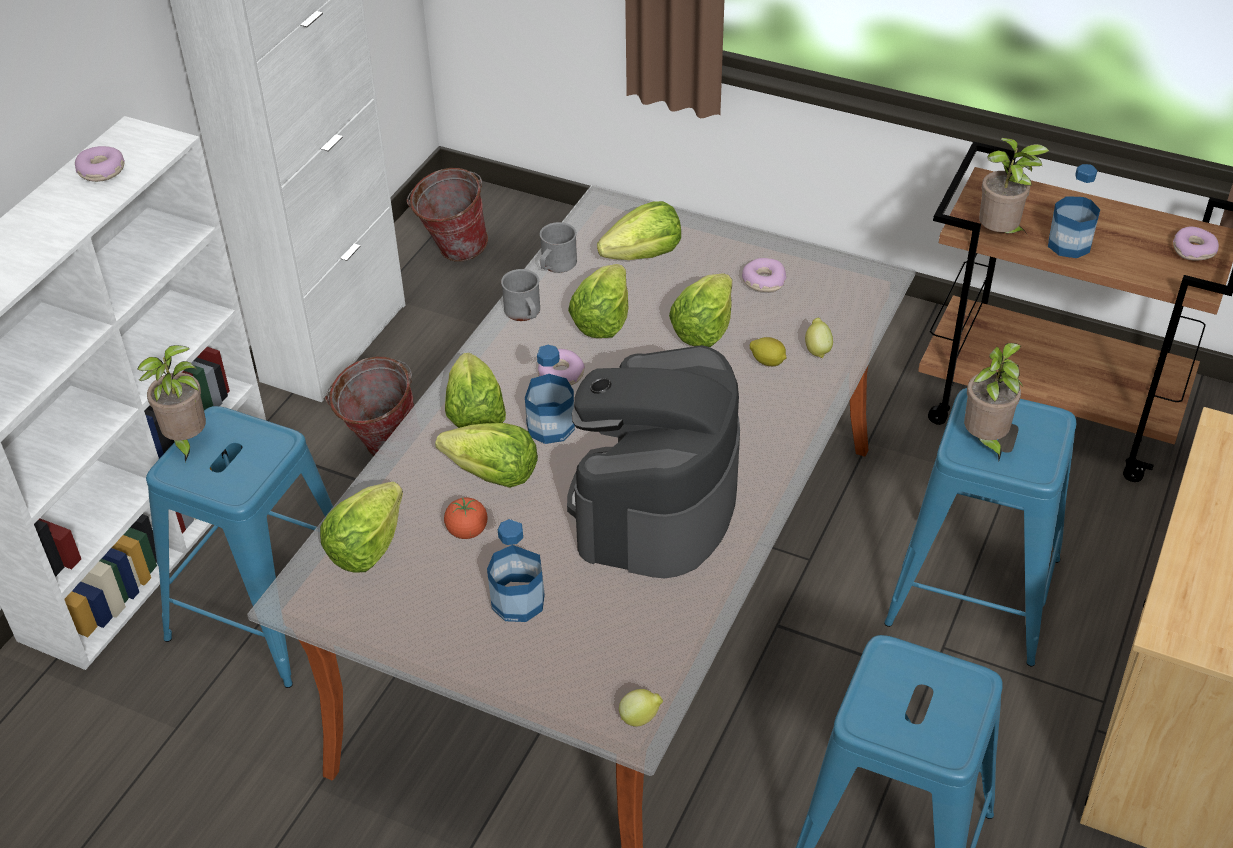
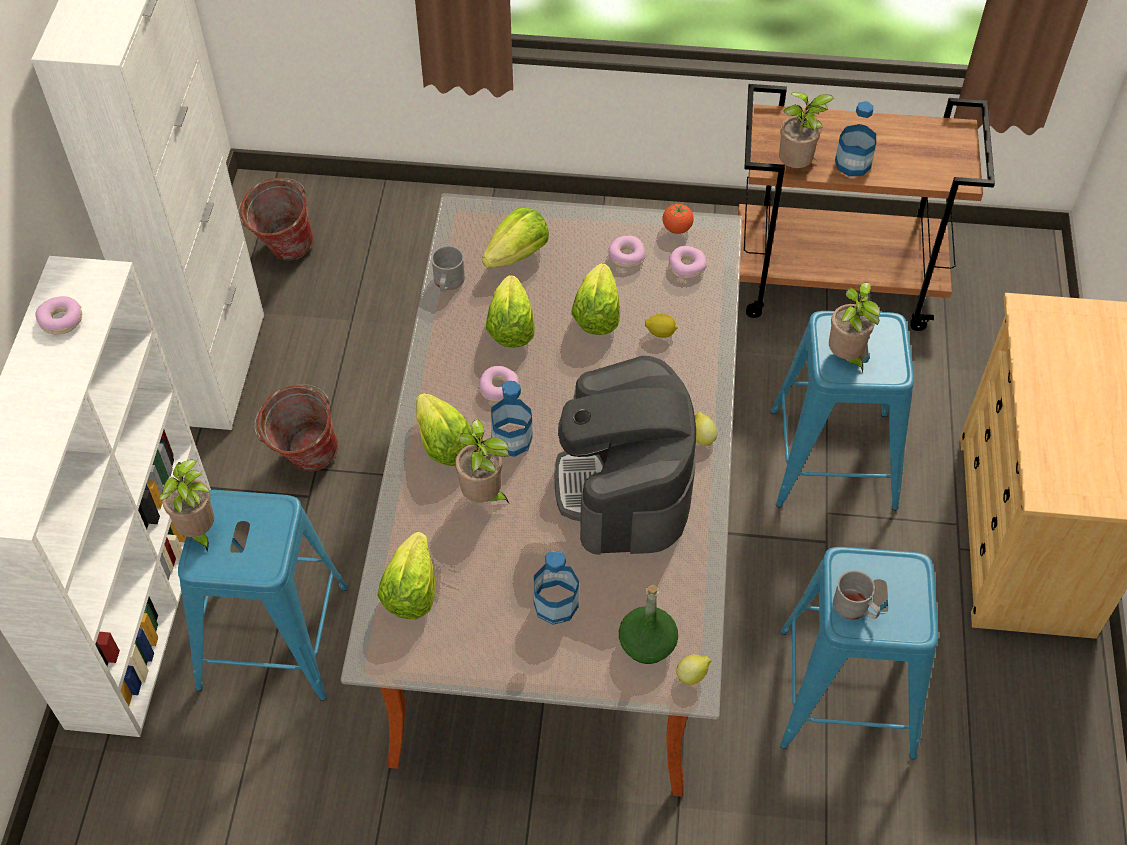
camera: 20 degrees left, 10 degrees up
lettuce [435,423,538,488] -> potted plant [455,419,509,503]
tomato [444,498,488,539] -> tomato moved to [662,204,694,234]
grey mug [501,269,540,321] -> grey mug moved to [833,570,881,620]
lemon [805,318,833,358] -> lemon moved to [695,412,718,446]
donut [1173,227,1219,261] -> donut moved to [669,246,707,279]
none -> green bottle [619,585,678,664]

